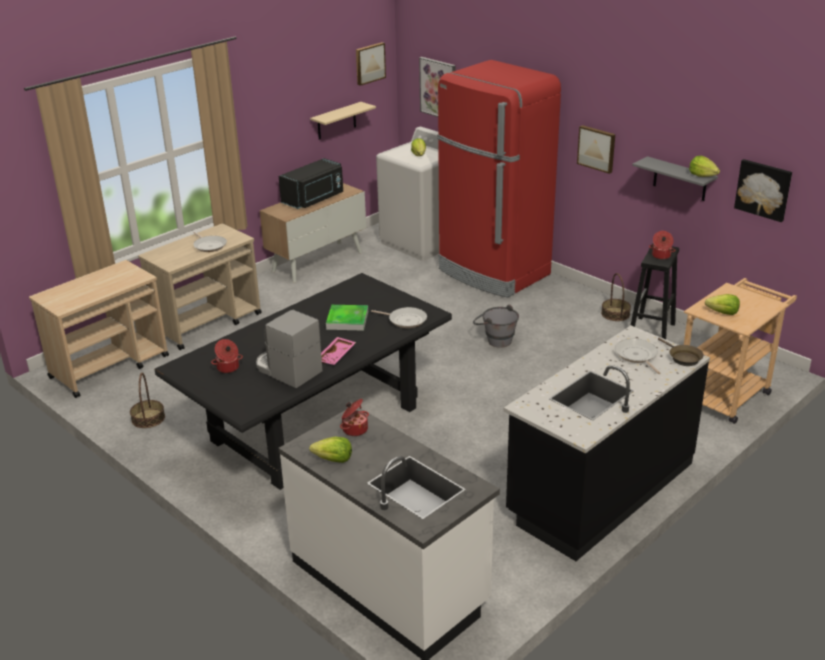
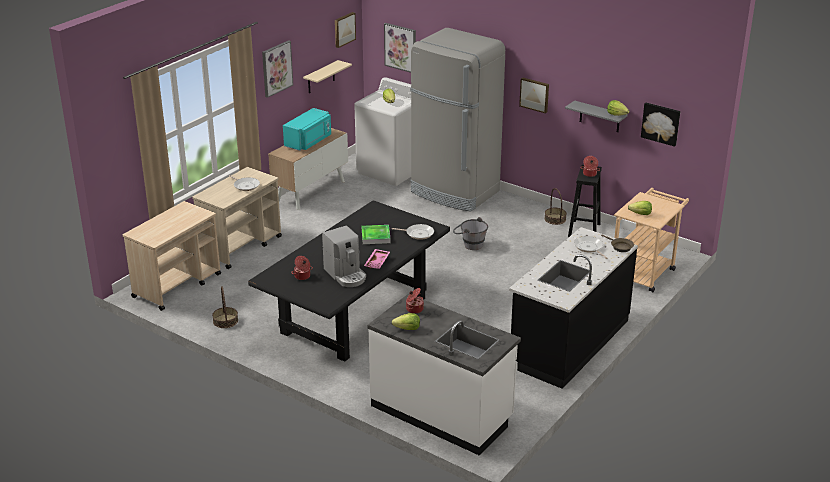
camera: 10 degrees left, 0 degrees up
coffee machine [256,310,322,388] -> coffee machine turned 150 degrees counterclockwise [322,226,366,287]
black microwave [279,158,343,209] -> turquoise microwave [283,108,331,151]
red fridge [437,60,561,298] -> grey fridge [410,28,505,212]
none -> picture [262,40,293,98]

